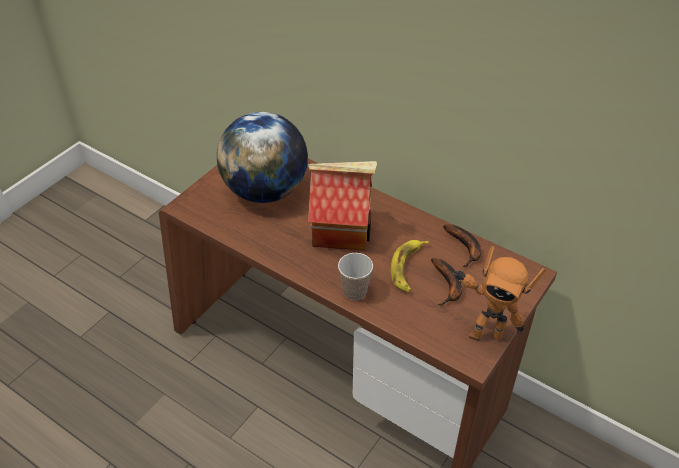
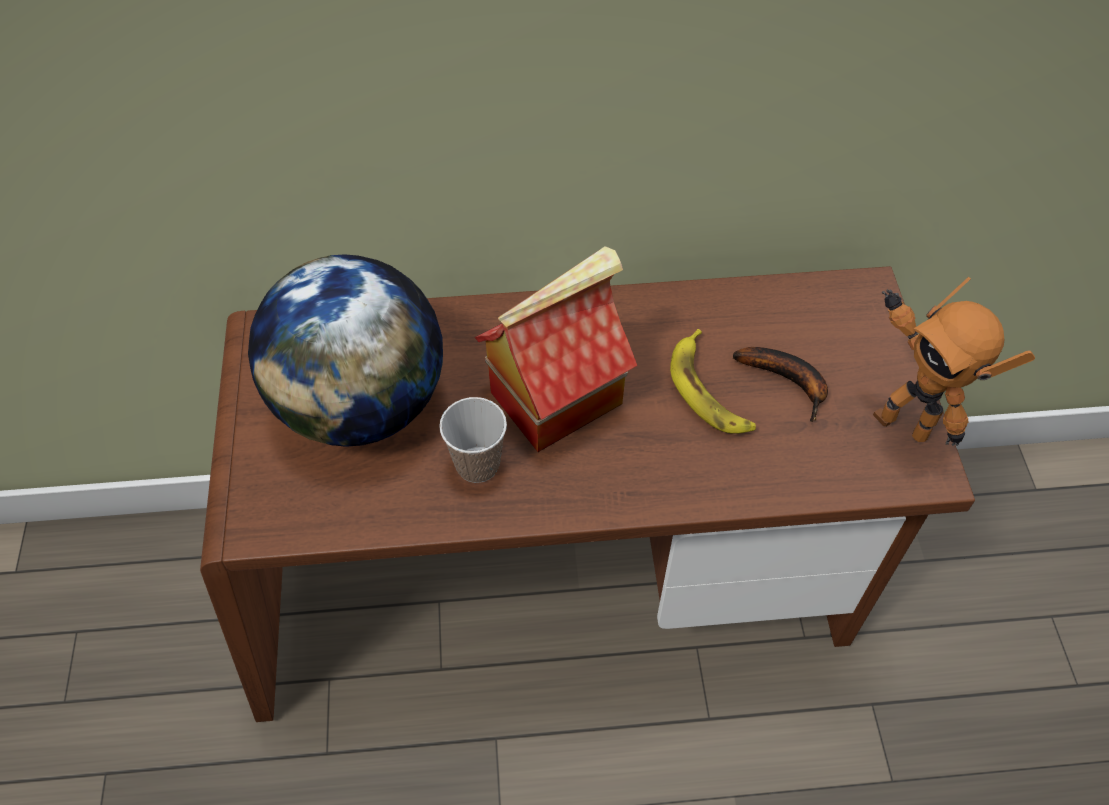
camera: 40 degrees left, 10 degrees up
cup [338,253,373,300] -> cup moved to [439,397,507,483]
banana [443,224,481,267] -> none
toy robot [453,246,546,341] -> toy robot turned 75 degrees clockwise [873,277,1035,446]

